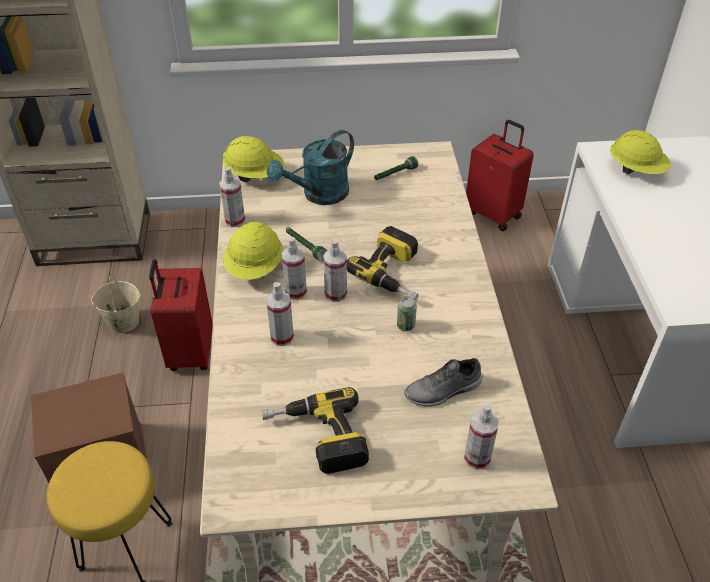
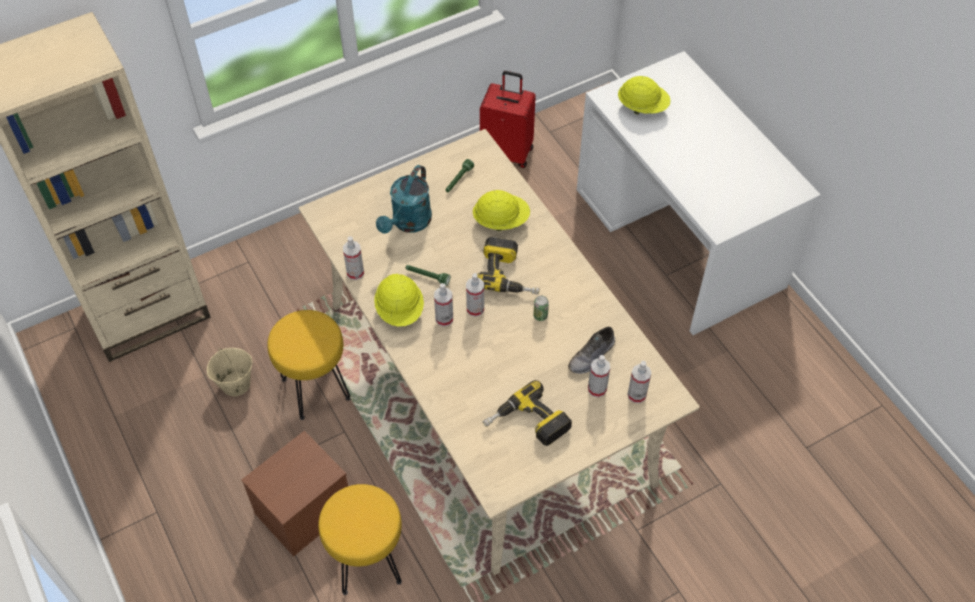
camera: 25 degrees left, 10 degrees up
red suitcase [149,259,213,371] -> yellow stool [267,310,350,420]
yellow hard hat [223,136,284,182] -> yellow hard hat moved to [473,190,530,231]
spray bottle [266,282,294,346] -> spray bottle moved to [588,355,610,398]

